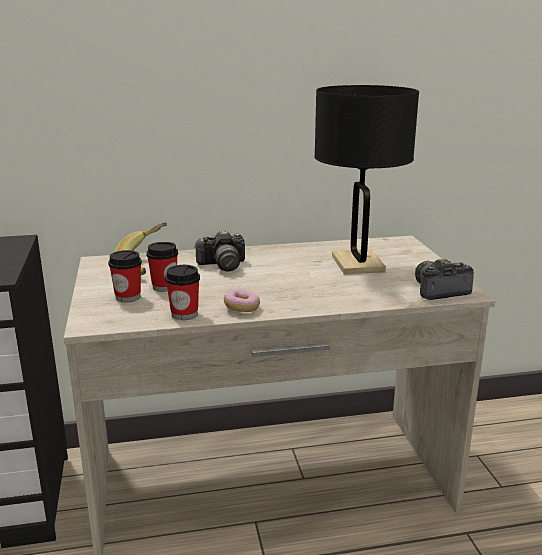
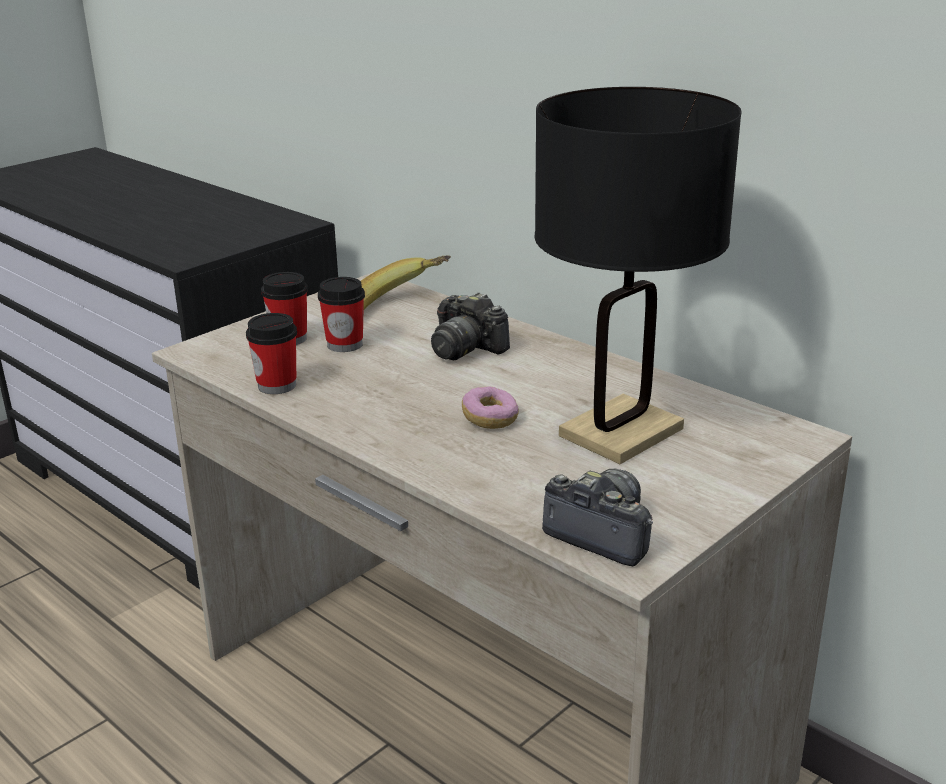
camera: 55 degrees right, 5 degrees up
donut [224,290,260,312] -> donut moved to [462,387,519,429]

